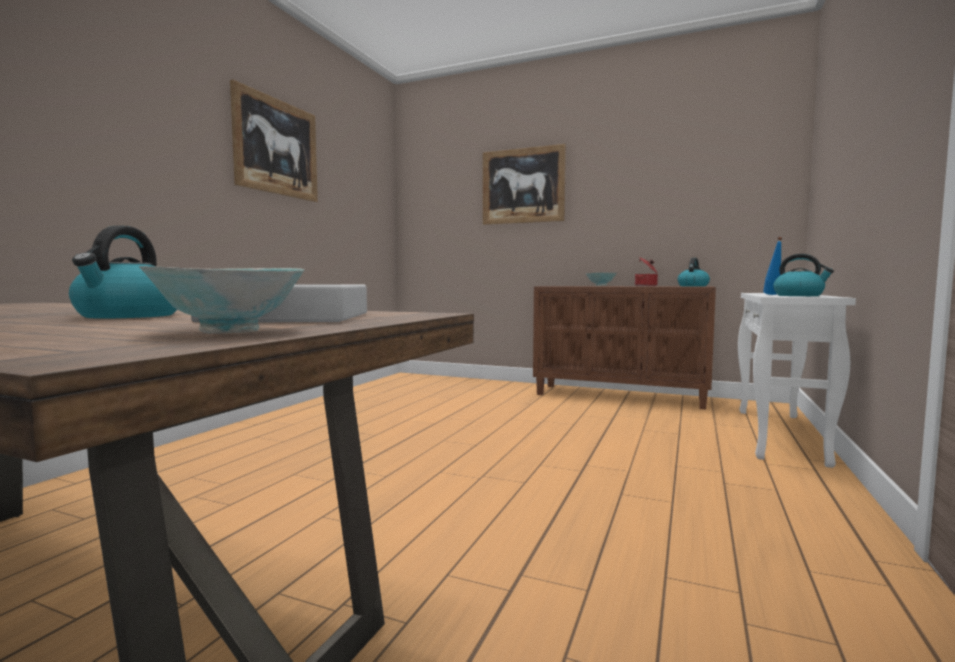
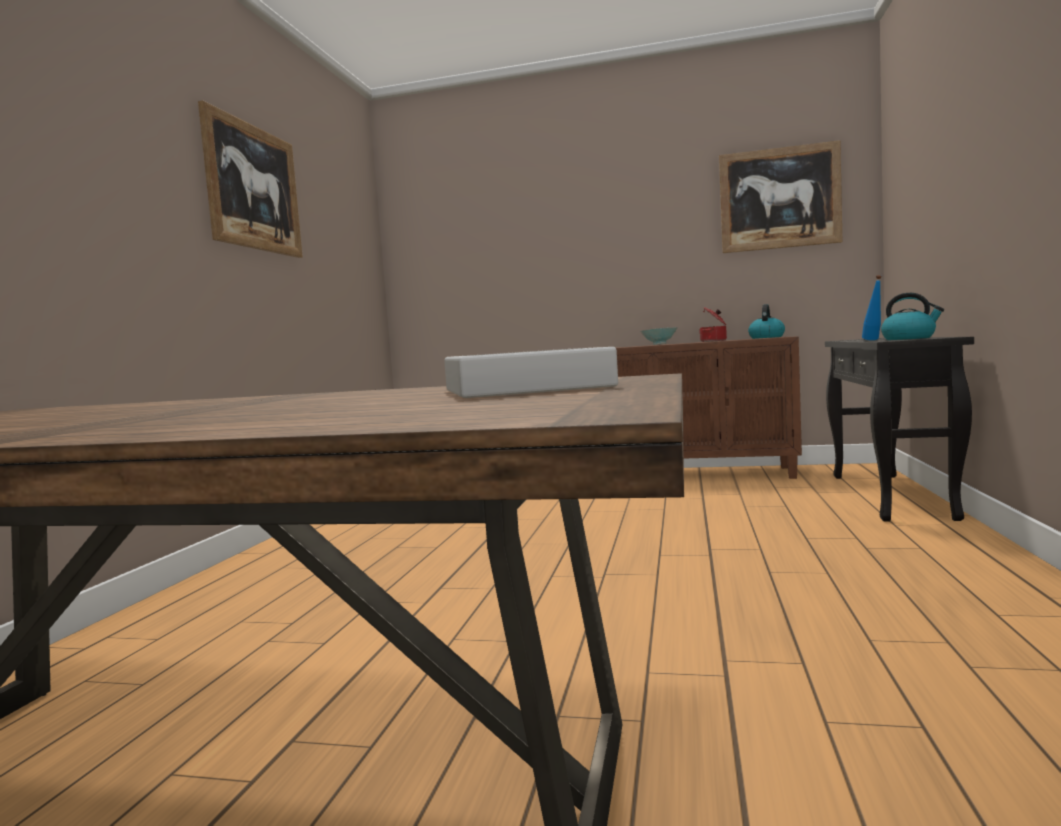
camera: 10 degrees left, 0 degrees up
kettle [69,226,177,318] -> none
bowl [139,266,305,334] -> none
picture [483,144,566,225] -> picture moved to [719,140,843,253]
white console table [738,293,856,468] -> black console table [825,337,974,522]

